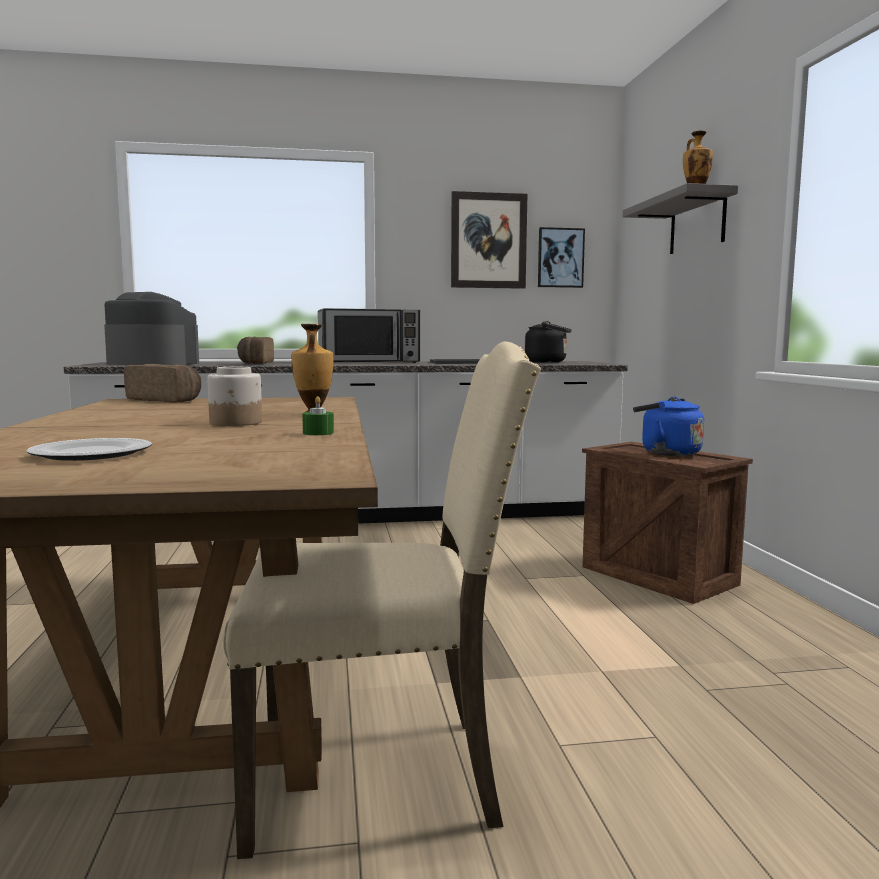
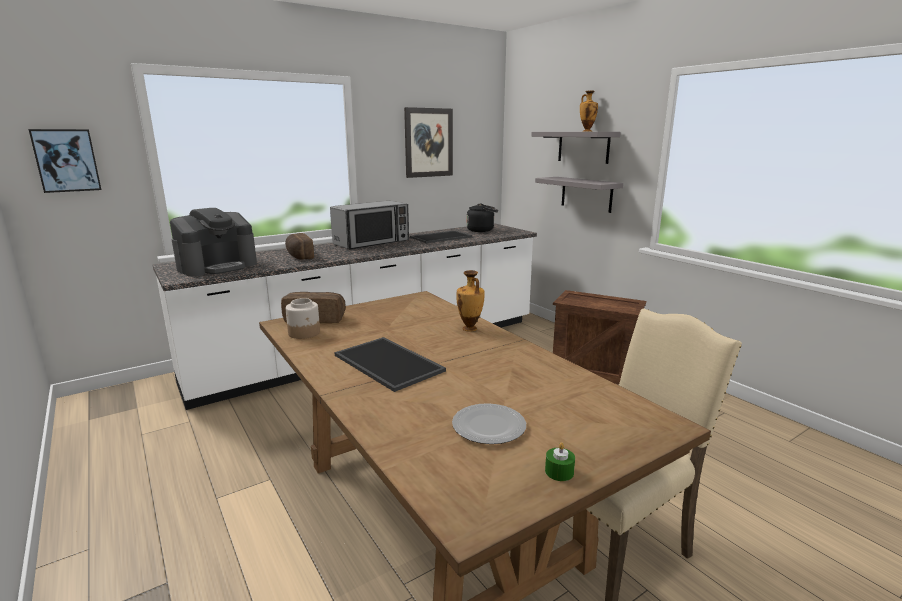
camera: 25 degrees left, 10 degrees up
coffee machine [104,292,199,365] -> coffee machine turned 135 degrees clockwise [170,208,257,277]
jar [207,367,262,426] -> jar moved to [285,298,320,339]
green candle [302,396,334,435] -> green candle moved to [545,442,575,481]
picture [538,227,585,288] -> picture moved to [29,129,101,193]
blue kettle [633,397,704,456] -> none
none -> tray [334,337,446,392]
none -> grey shelf [535,177,623,213]

